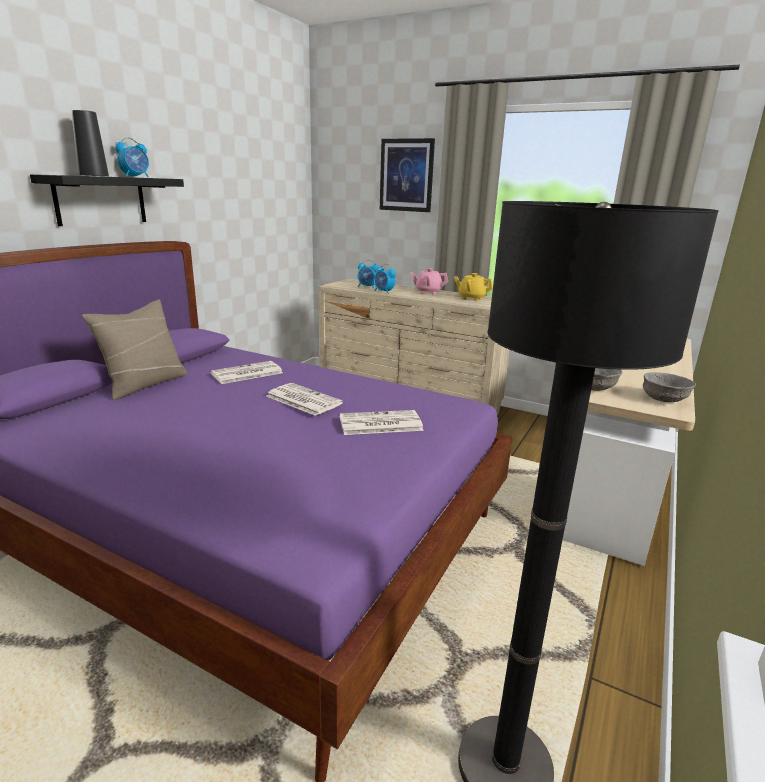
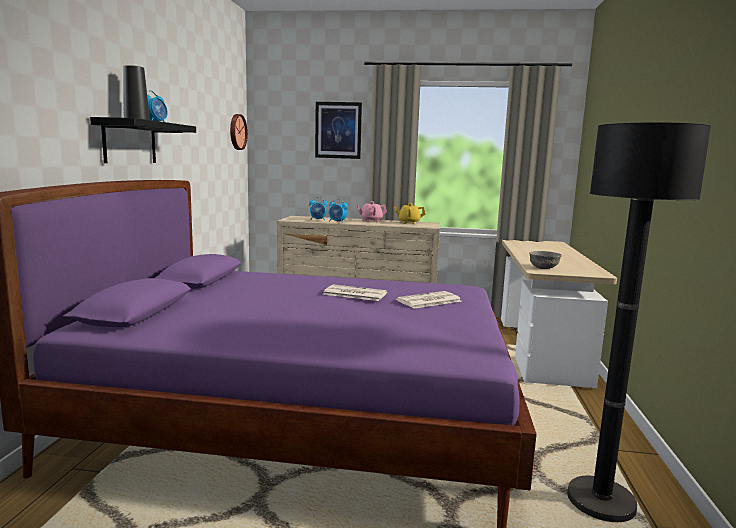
camera: 20 degrees left, 10 degrees down
beige pillow [82,300,187,400] -> none
newspaper [210,361,283,384] -> none
grey bowl [643,372,696,402] -> none
none -> wall clock [230,114,248,150]

